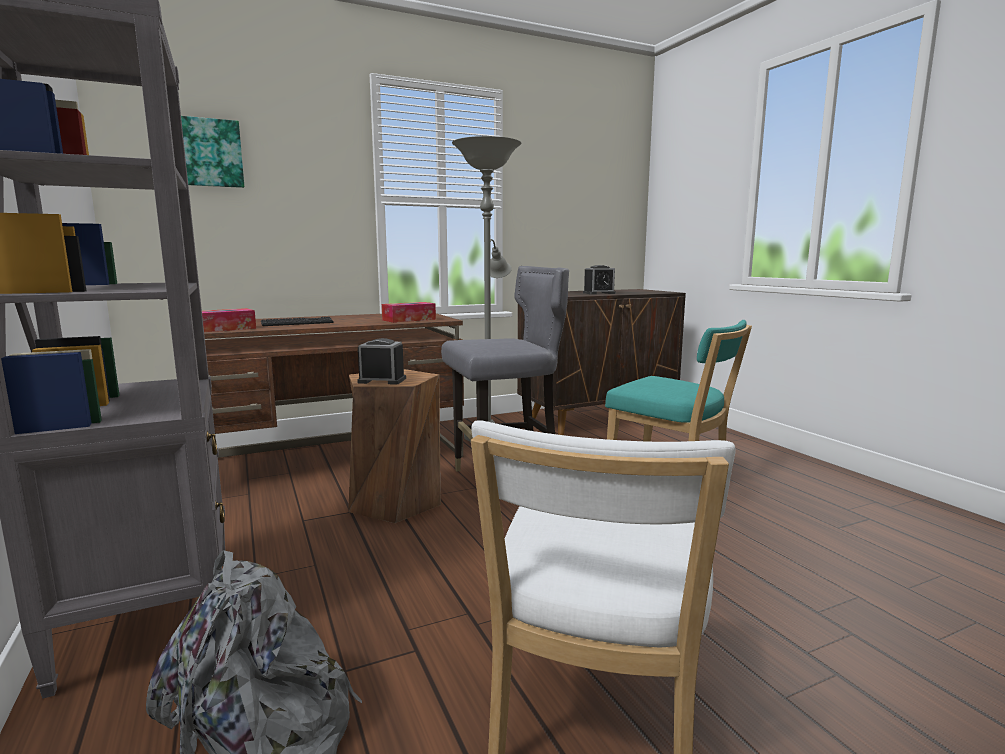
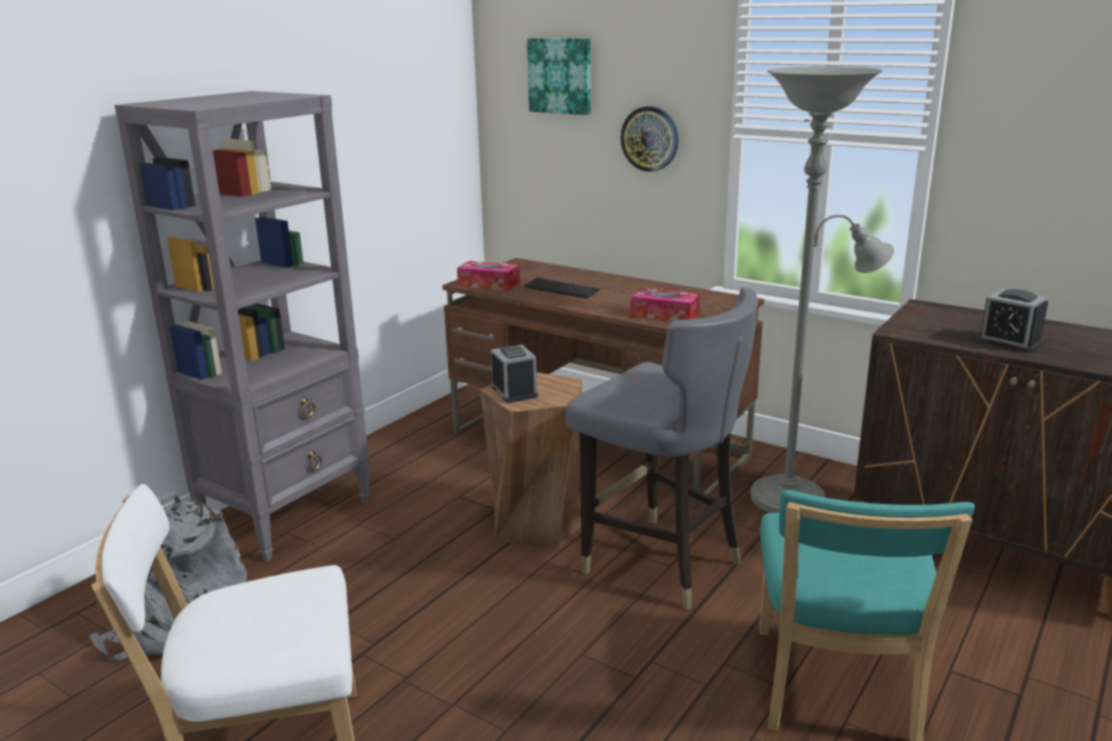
camera: 60 degrees right, 10 degrees up
none -> wall clock [621,106,679,172]

